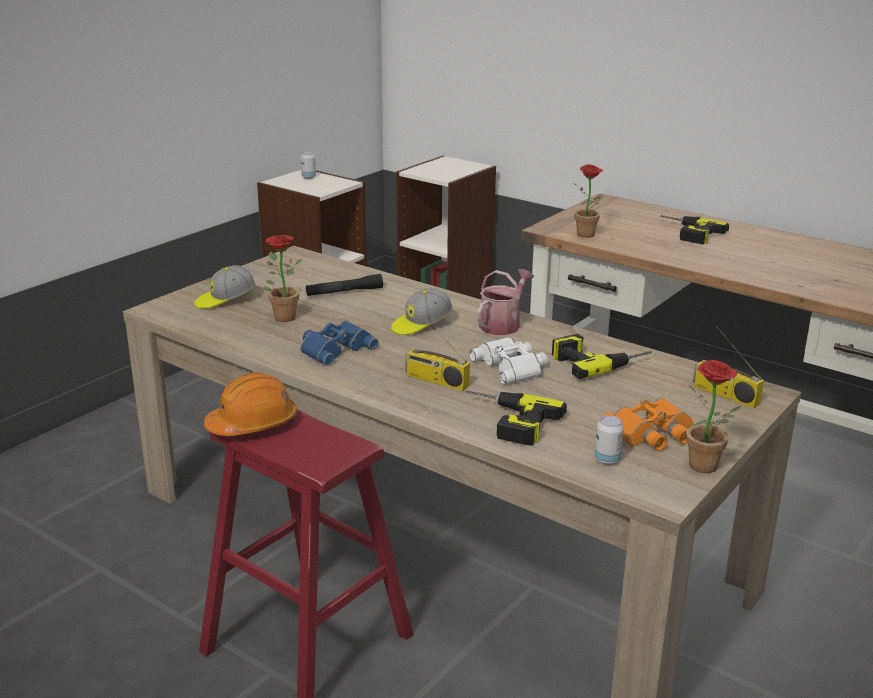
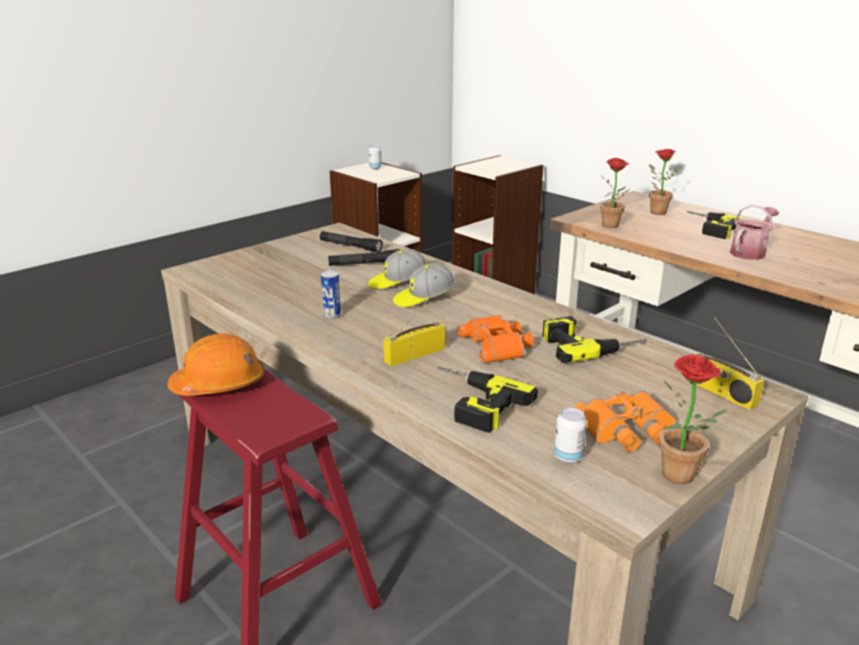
camera: 10 degrees right, 0 degrees up
cap [194,265,256,309] -> cap moved to [368,249,426,289]
potted plant [263,235,302,322] -> potted plant moved to [649,149,680,215]
blue binoculars [300,320,379,366] -> can [321,271,341,319]
radio [405,315,470,391] -> radio turned 105 degrees clockwise [383,290,446,367]
white binoculars [469,337,548,385] -> orange binoculars [457,315,534,363]
watering can [477,269,534,335] -> watering can moved to [730,204,779,260]
none -> black flashlight [320,231,383,252]

